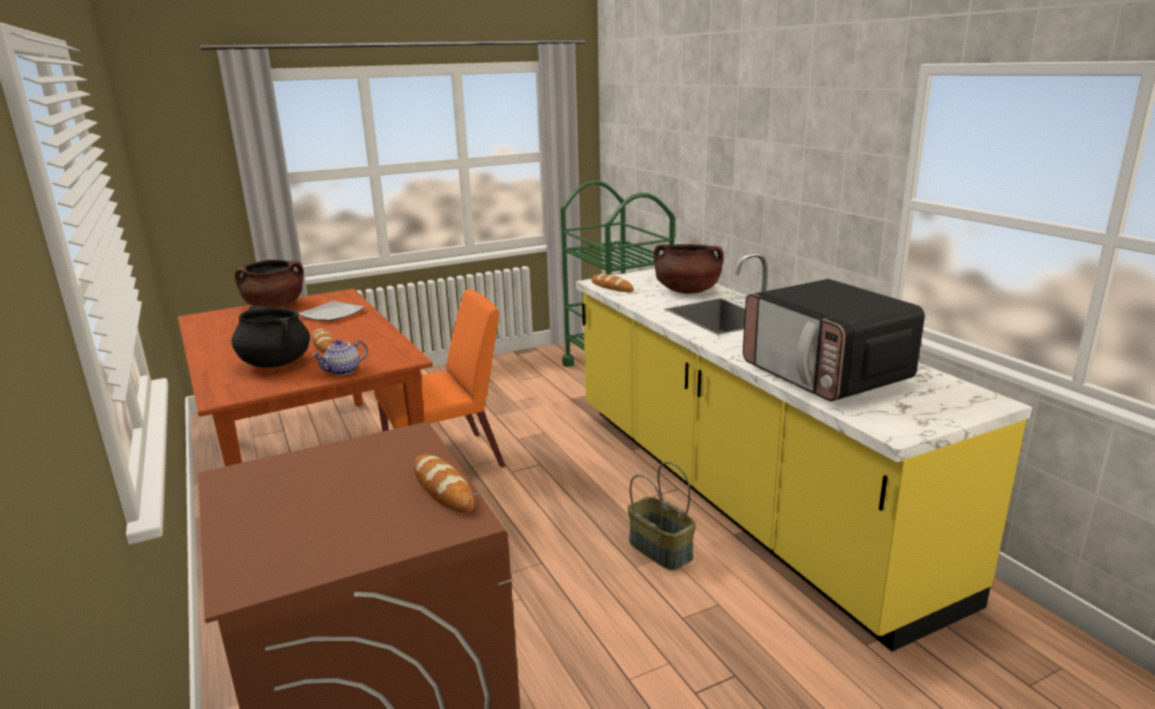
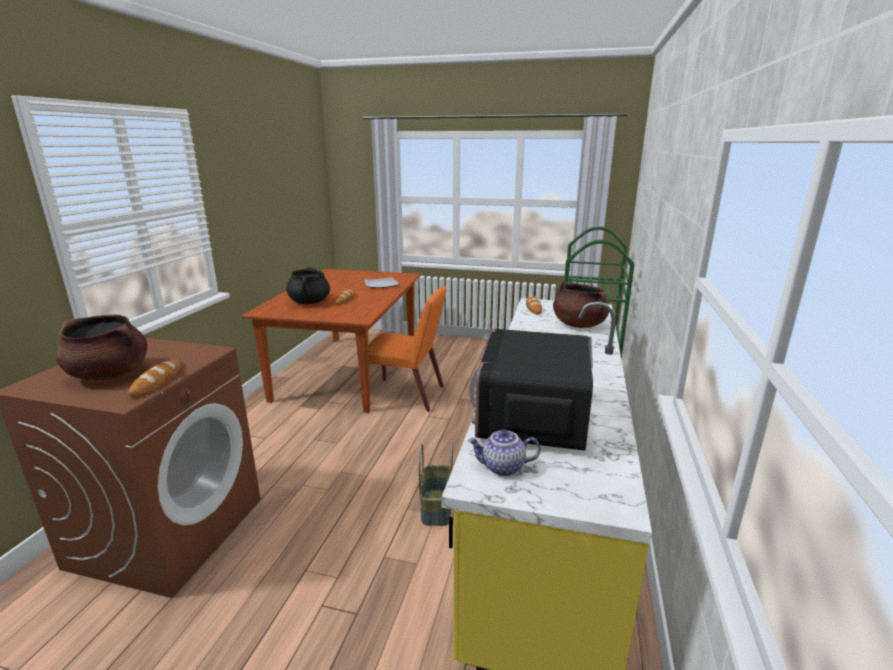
camera: 40 degrees right, 0 degrees up
brown cooking pot [235,260,304,308] -> brown cooking pot moved to [56,315,147,380]
teapot [312,340,368,375] -> teapot moved to [468,430,540,476]

